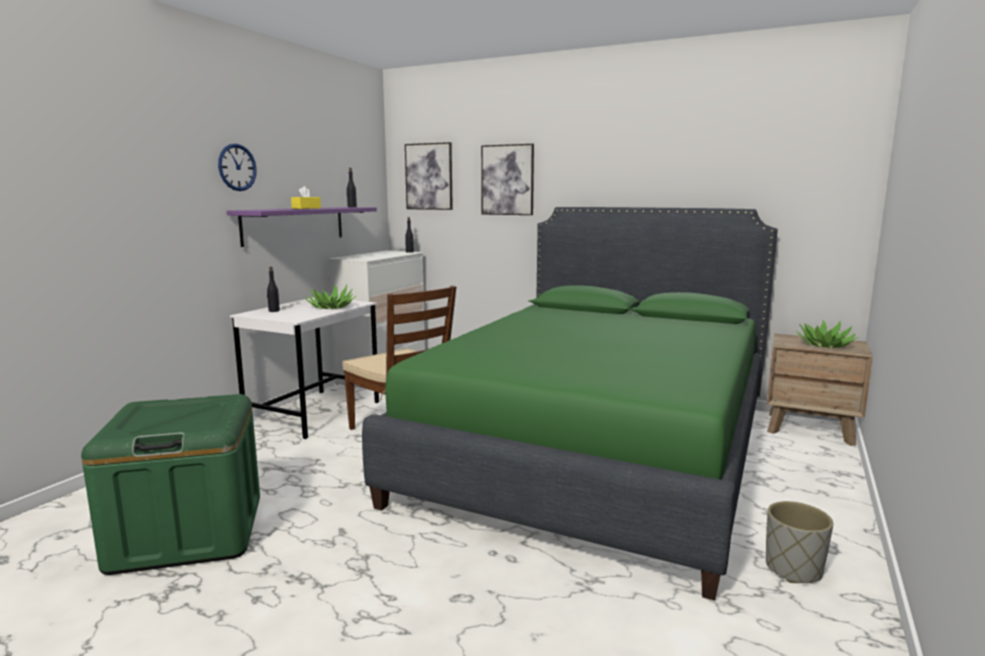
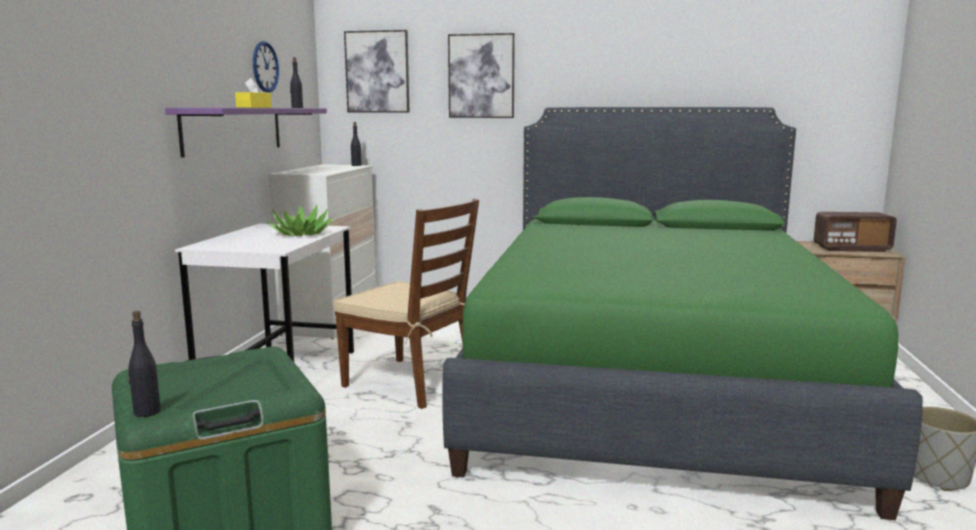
camera: 15 degrees left, 0 degrees up
wall clock [218,144,257,191] -> wall clock moved to [253,41,279,93]
black bottle [267,267,280,312] -> black bottle moved to [128,311,161,417]
potted plant [796,320,859,348] -> radio [814,212,897,252]

